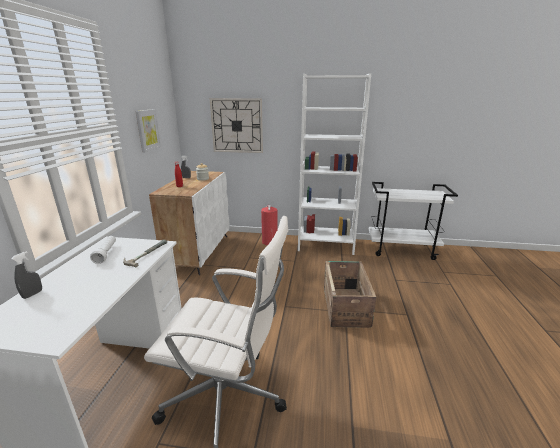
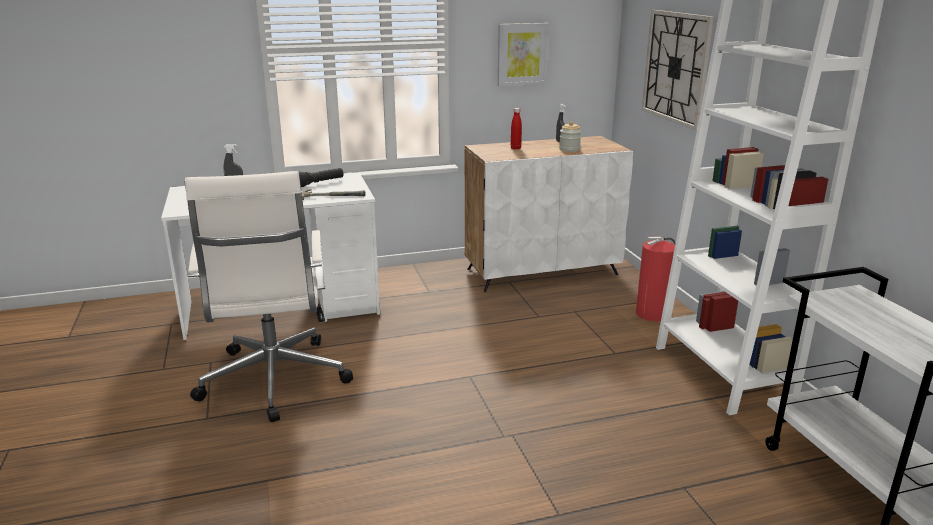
camera: 65 degrees right, 0 degrees up
white flashlight [90,236,116,264] -> black flashlight [299,168,343,187]
crate [324,261,376,328] -> none

